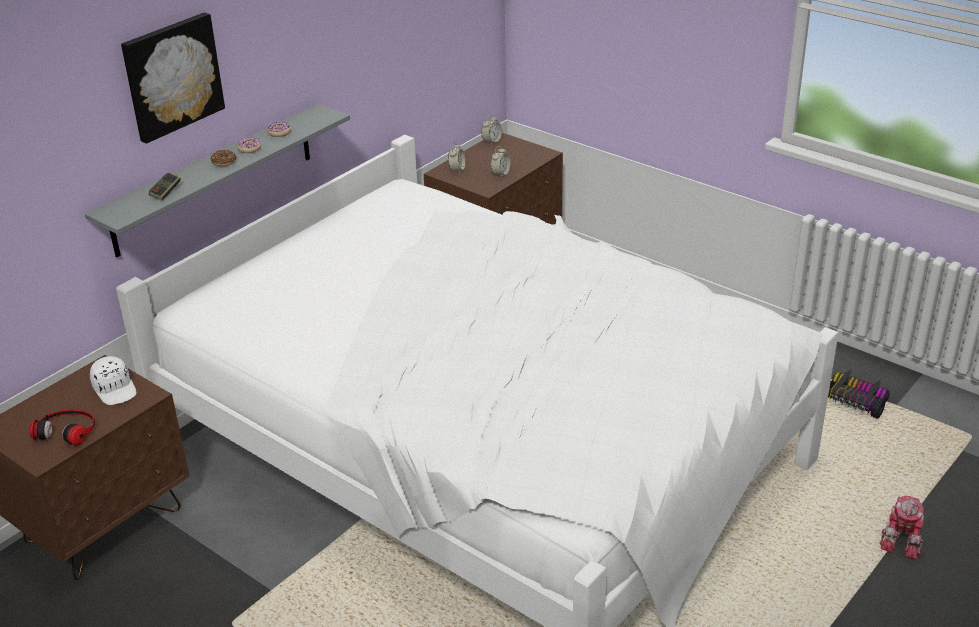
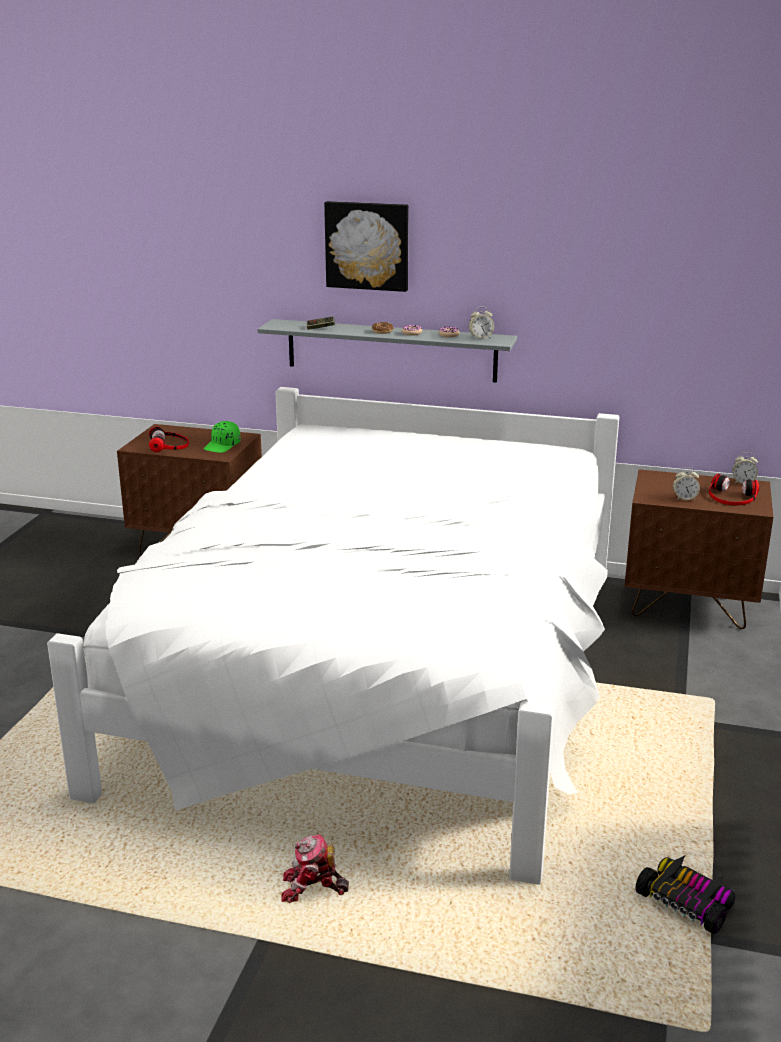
camera: 65 degrees right, 10 degrees down
white cap [90,356,136,405] -> green cap [204,421,241,453]
alarm clock [448,142,466,174] -> alarm clock moved to [469,306,494,339]
toy car [828,369,890,418] -> toy car turned 60 degrees counterclockwise [636,855,736,934]
toy robot [879,496,924,560] -> toy robot moved to [281,834,349,903]
none -> headphones [709,474,759,505]

